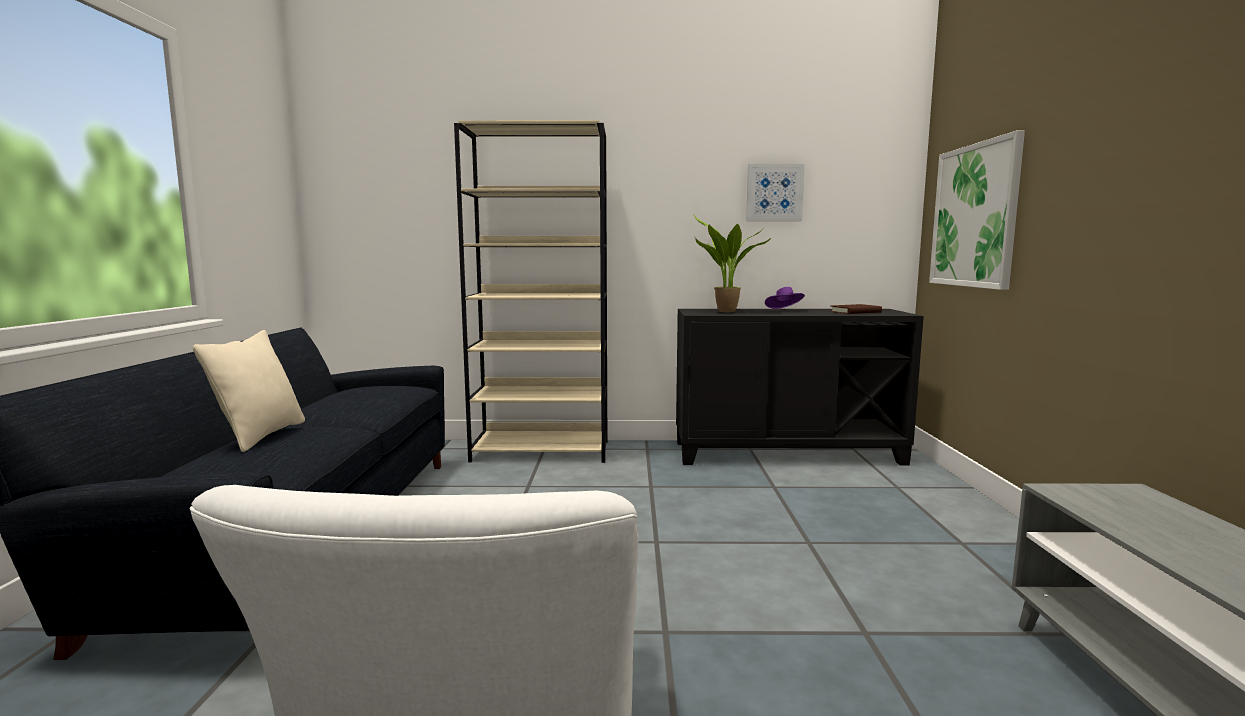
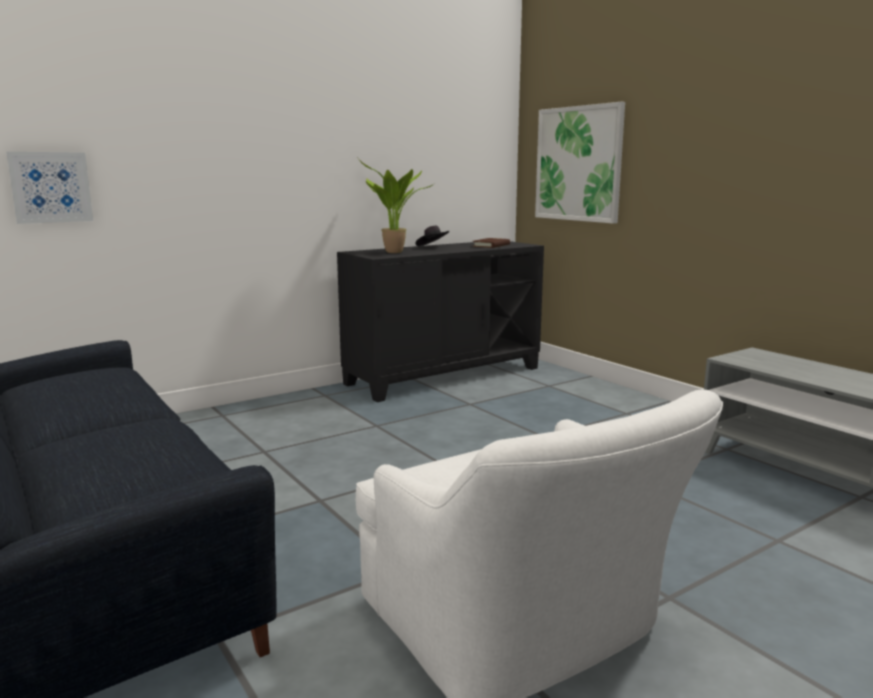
camera: 35 degrees left, 5 degrees up
beige pillow [193,330,305,452] -> none
beige bookcase [454,120,607,463] -> none
picture [746,164,805,221] -> picture moved to [6,152,93,224]
purple hat [765,287,805,309] -> black hat [416,226,449,246]

